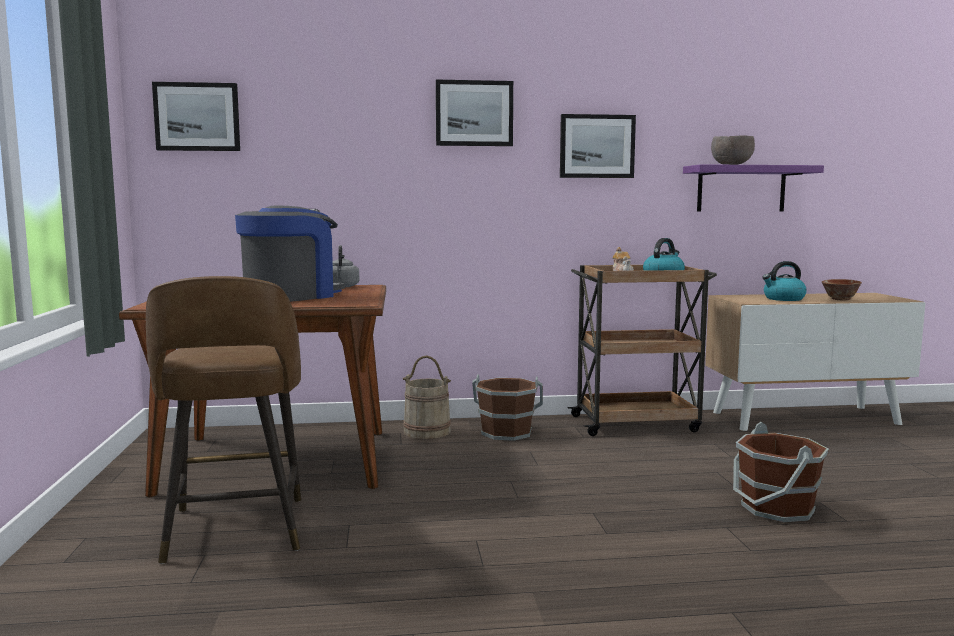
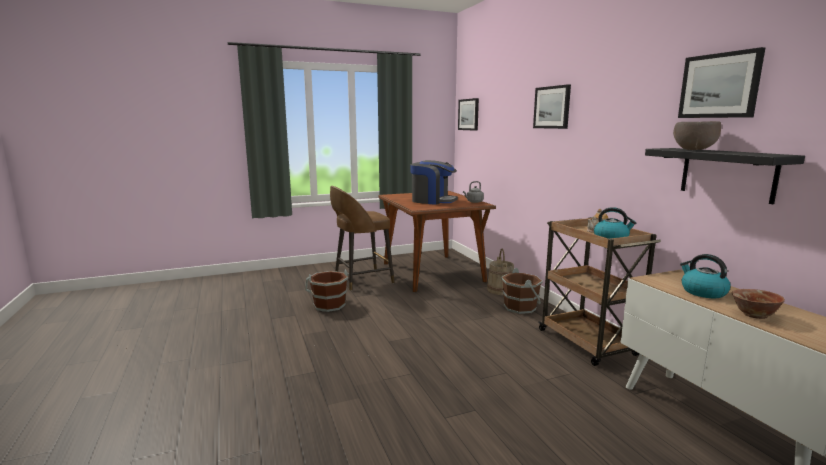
camera: 75 degrees right, 5 degrees up
picture [560,114,636,178] -> picture moved to [678,47,765,118]
purple shelf [683,164,824,211] -> black shelf [645,148,805,204]
brown bucket [733,422,829,522] -> brown bucket moved to [305,269,349,312]

